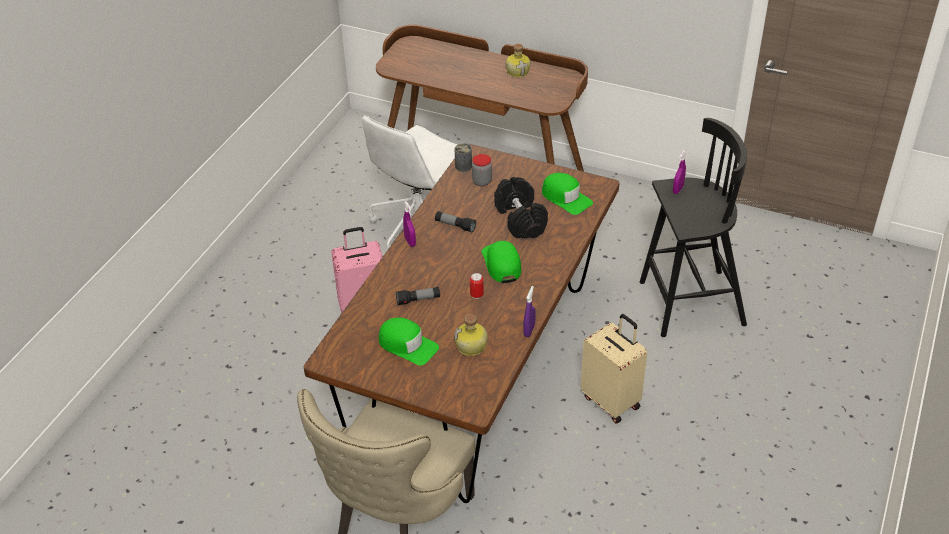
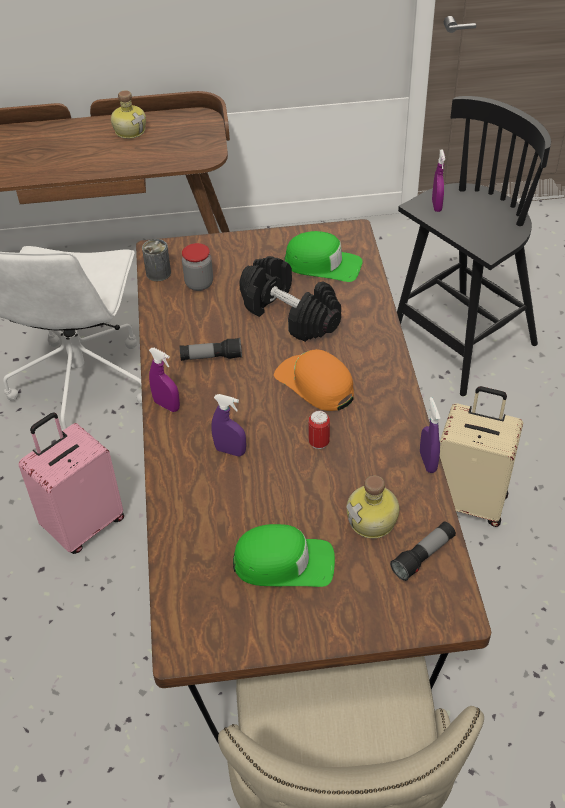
camera: 30 degrees left, 5 degrees up
flashlight [396,287,440,305] -> flashlight moved to [390,522,456,581]
green cap [482,241,521,283] -> orange cap [274,349,354,411]
none -> purple spray bottle [211,394,246,456]

